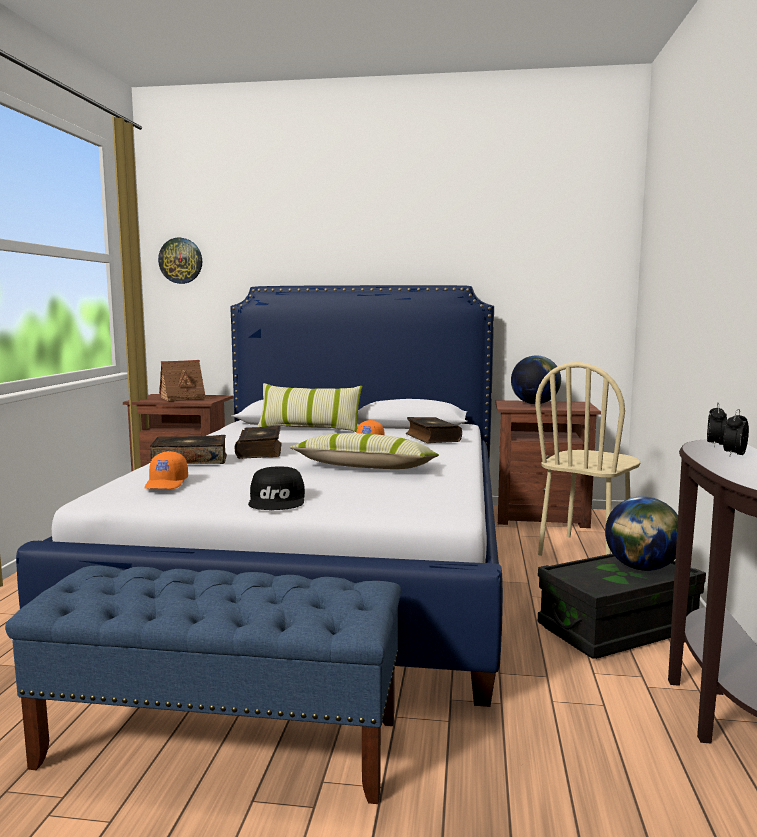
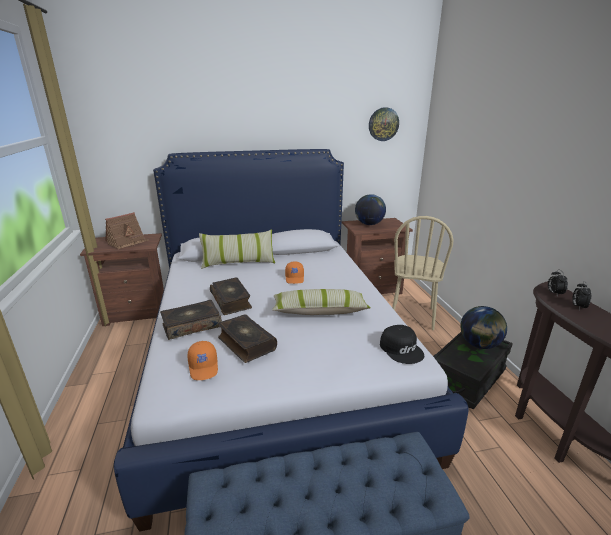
camera: 20 degrees left, 15 degrees up
wall clock [158,238,202,284] -> wall clock moved to [369,107,399,141]
black cap [248,466,305,510] -> black cap moved to [380,325,424,364]
book [406,417,462,443] -> book moved to [218,314,277,363]

